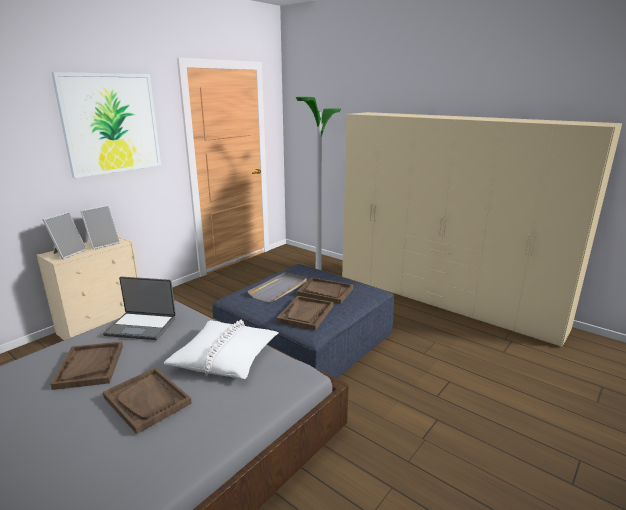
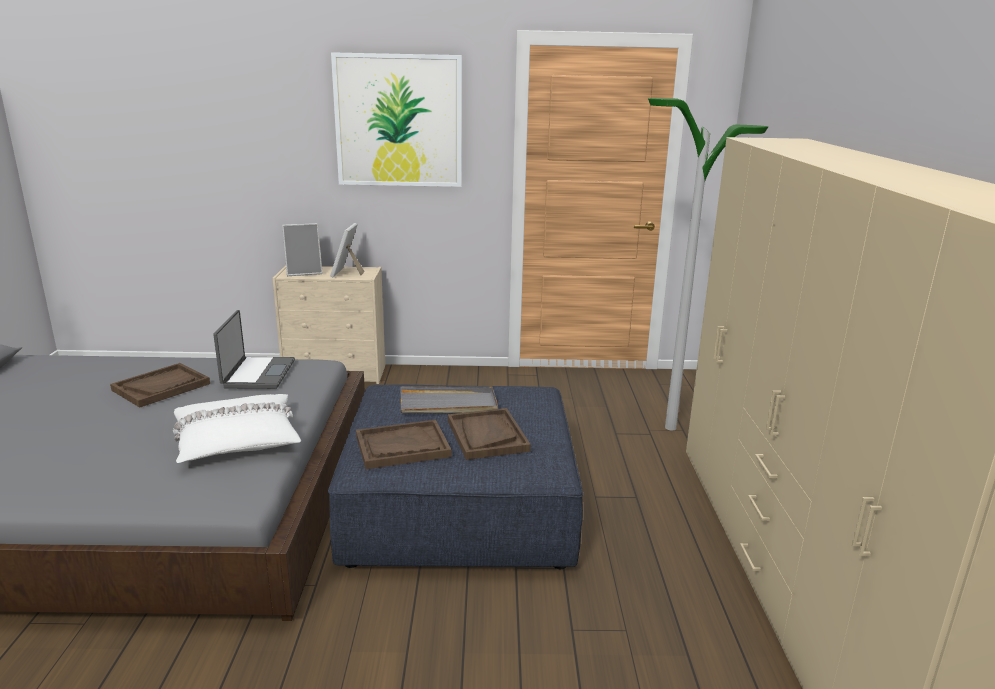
camera: 50 degrees right, 0 degrees up
picture frame [80,205,120,250] -> picture frame turned 90 degrees clockwise [330,223,365,277]
laptop [103,277,176,340] -> laptop turned 150 degrees counterclockwise [214,310,295,389]
brown tray [103,368,192,434] -> none

